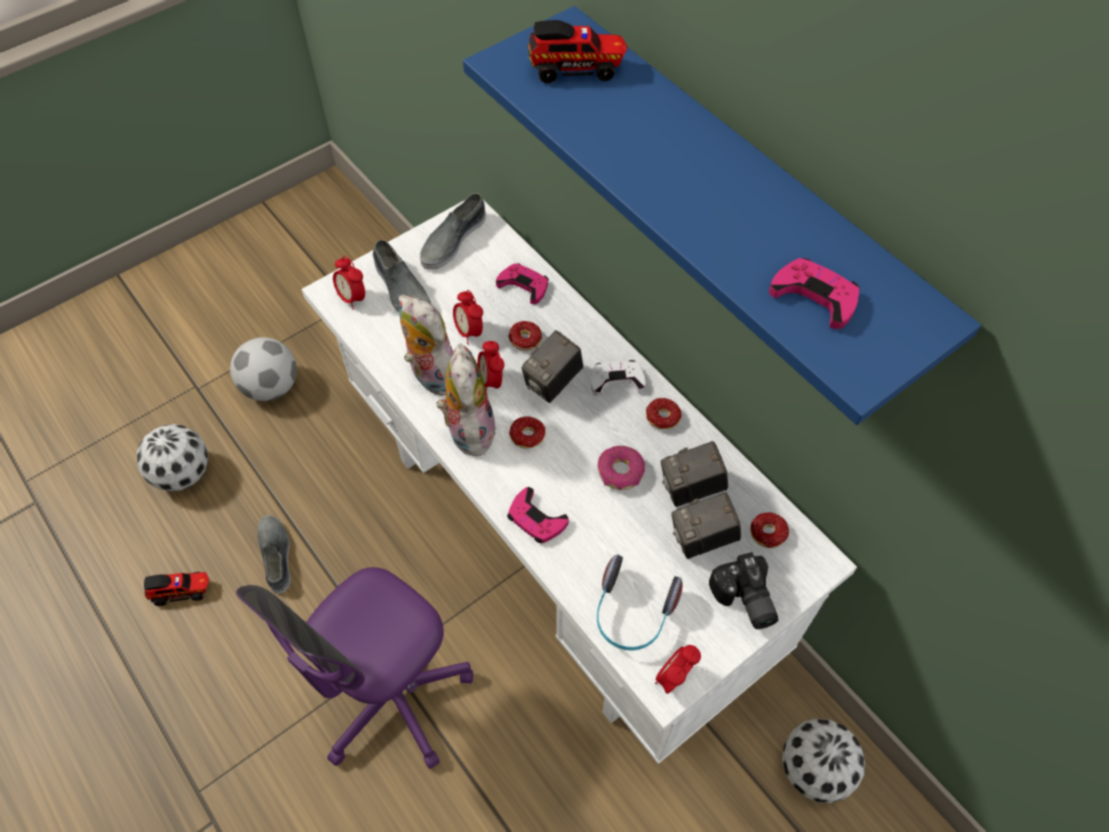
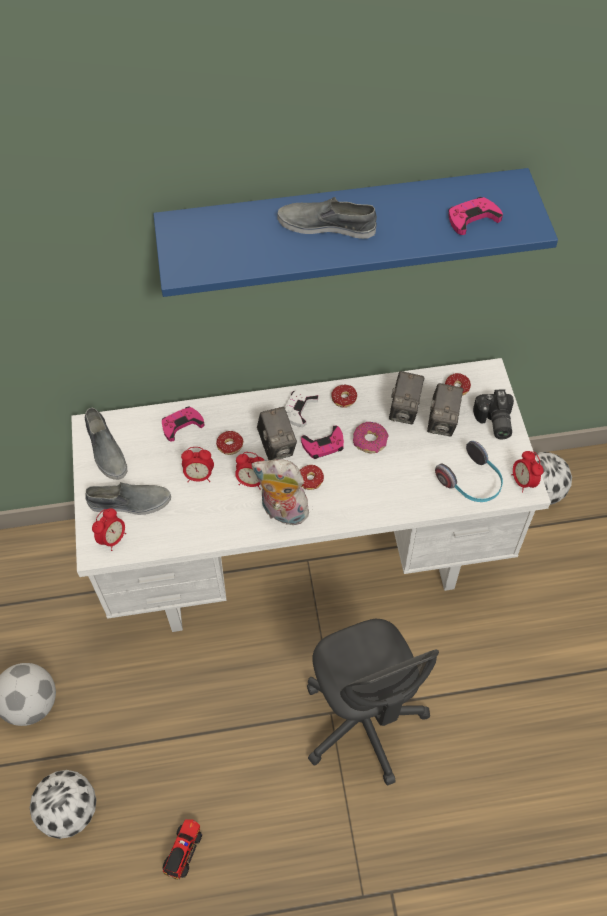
camera: 60 degrees left, 0 degrees up
purple office chair [236,567,473,769] -> grey office chair [307,619,439,786]
grey shoe [257,515,291,594] -> grey shoe moved to [278,197,377,239]
alarm clock [333,256,365,310] -> alarm clock turned 45 degrees counterclockwise [92,508,126,551]
plush toy [399,295,453,396] -> none
pink game controller [507,487,569,543] -> pink game controller moved to [301,426,344,459]
toy truck [528,20,628,83] -> none
camera [709,552,778,629] -> camera turned 75 degrees clockwise [473,390,514,439]

